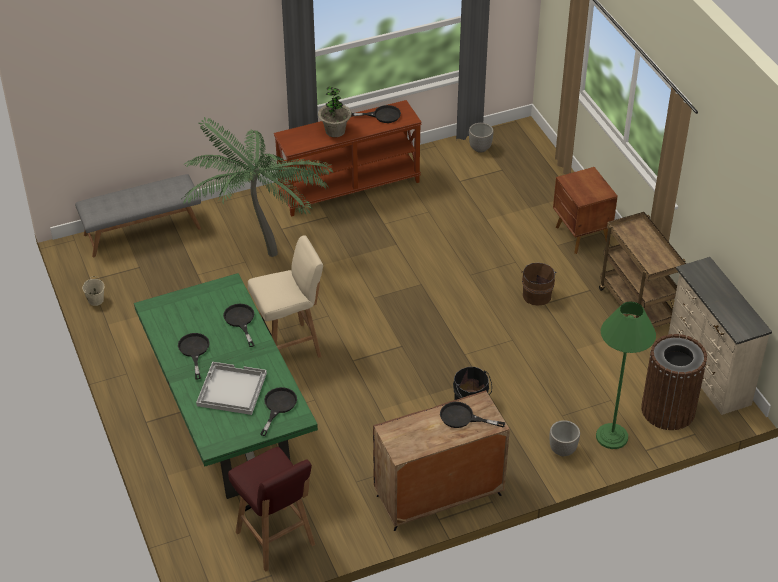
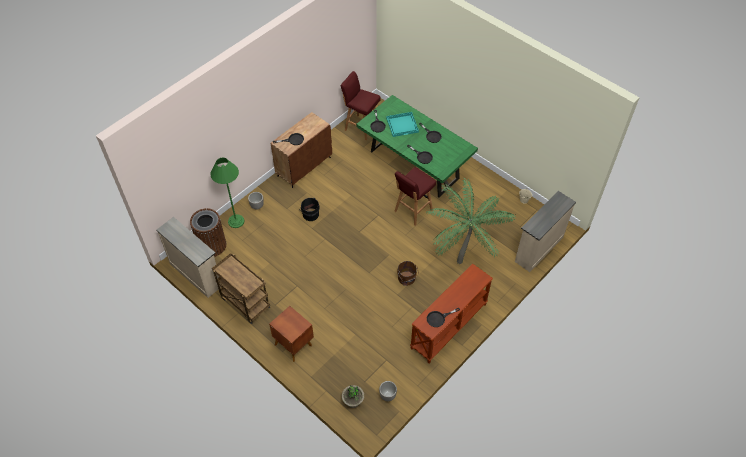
camera: 155 degrees right, 10 degrees up
grey bench [75,174,201,257] -> beige dresser [515,191,576,272]
white tray [196,362,267,415] -> turquoise tray [386,112,419,137]
beige stool [248,235,323,358] -> red stool [394,167,436,226]
potted plant [318,86,352,137] -> potted plant moved to [342,385,364,408]
brown bucket [521,263,557,305] -> brown bucket moved to [397,261,418,286]

